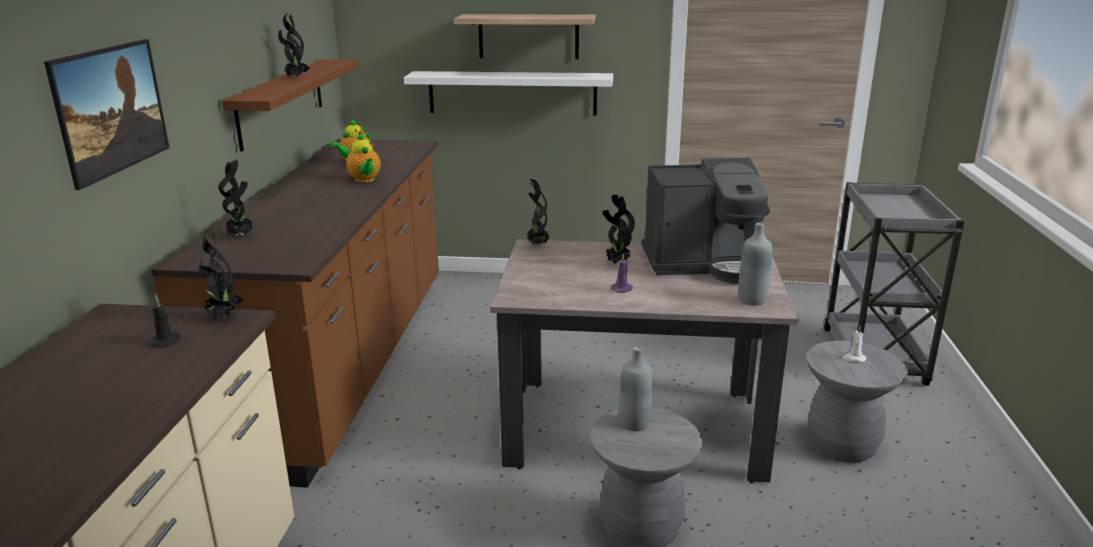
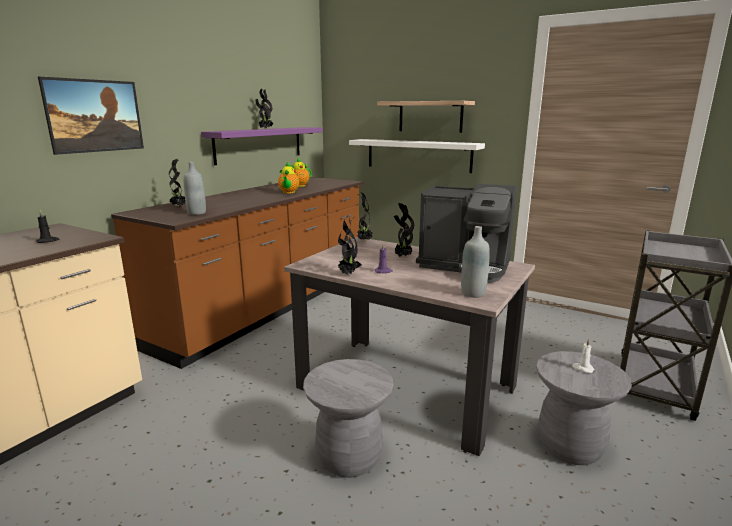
camera: 25 degrees right, 5 degrees down
potted plant [199,228,244,320] -> potted plant moved to [338,215,362,274]
brown shelf [222,59,359,152] -> purple shelf [201,127,323,165]
grey bottle [619,347,652,431] -> grey bottle moved to [183,162,206,215]

